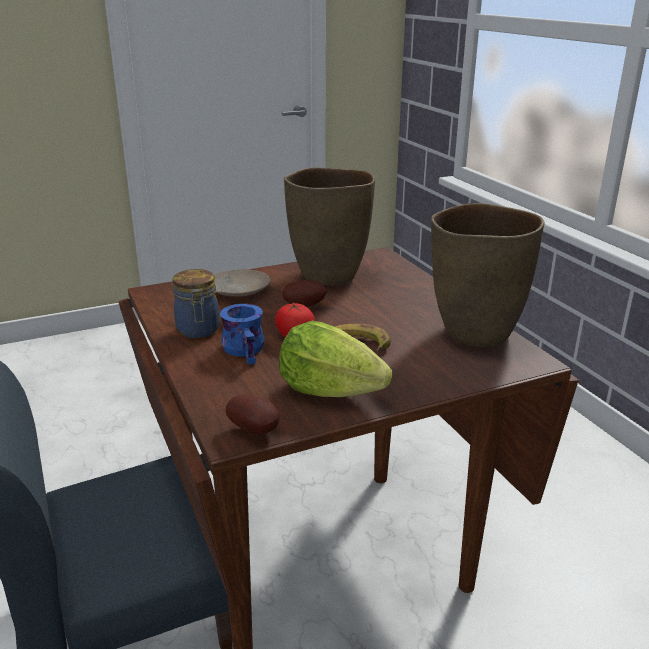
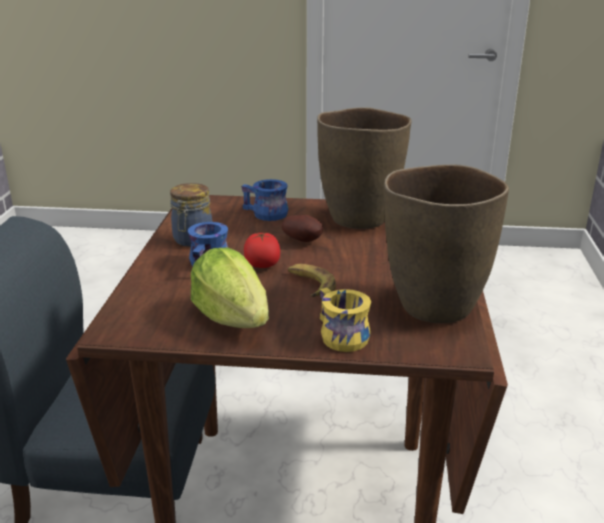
camera: 30 degrees right, 0 degrees up
beige plate [214,269,271,297] -> blue mug [241,179,288,221]
potato [226,395,280,434] -> none
none -> yellow mug [320,288,371,352]

